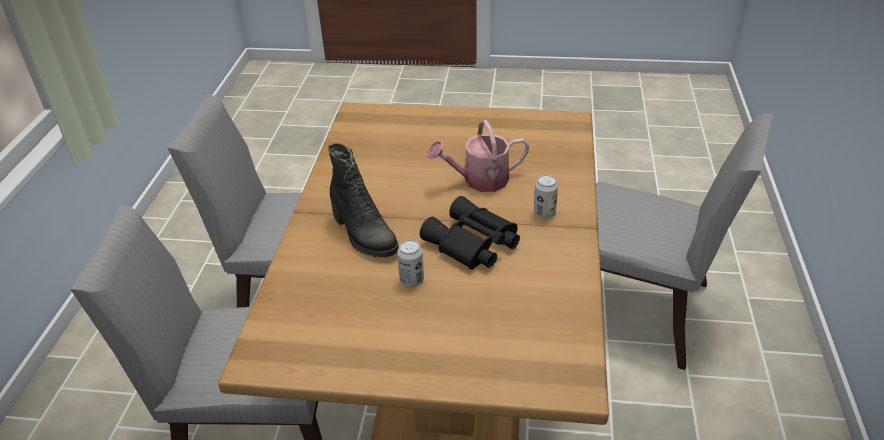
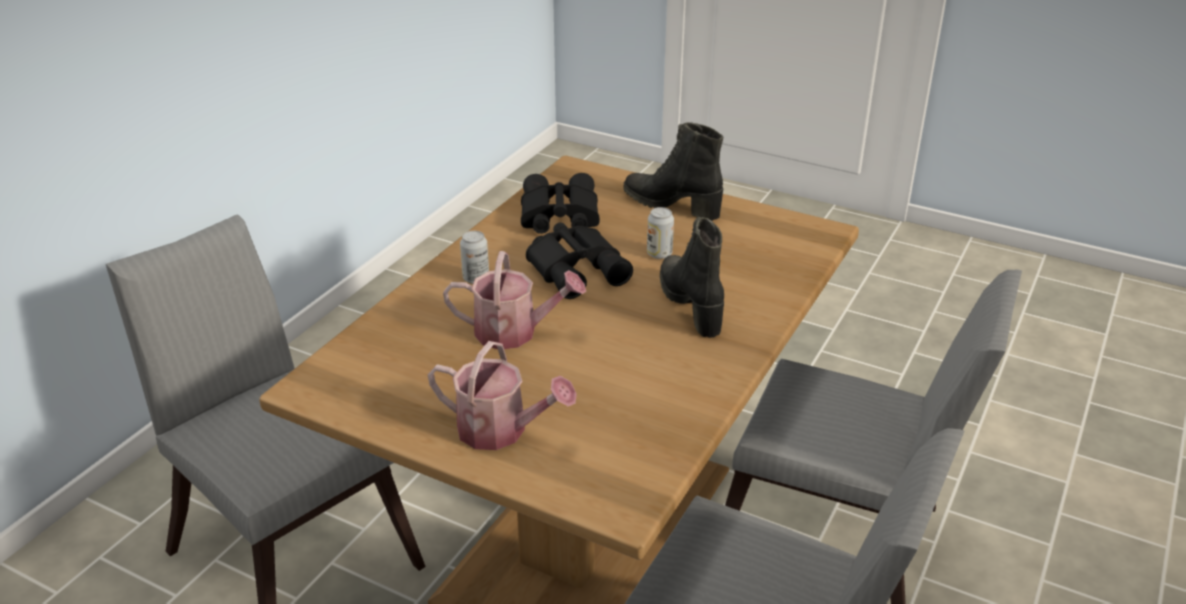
camera: 160 degrees left, 5 degrees down
none -> watering can [428,341,577,450]
none -> black binoculars [521,173,600,234]
none -> black boot [623,122,723,221]

